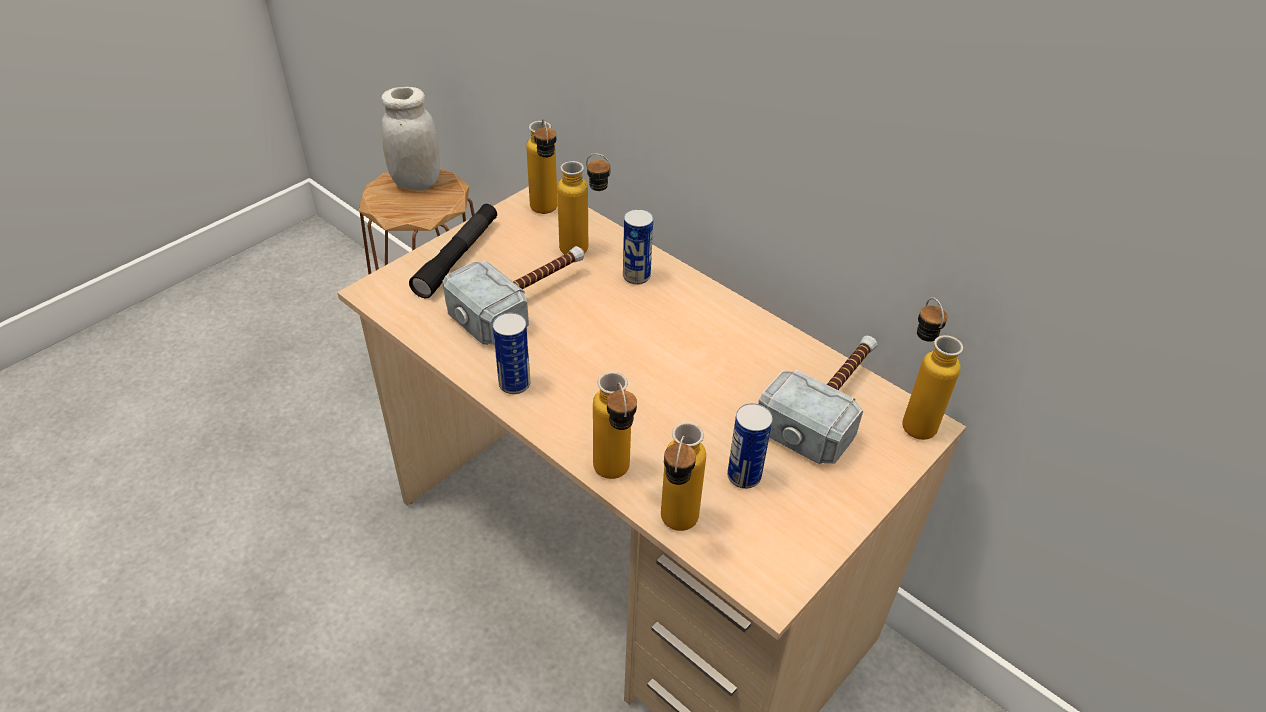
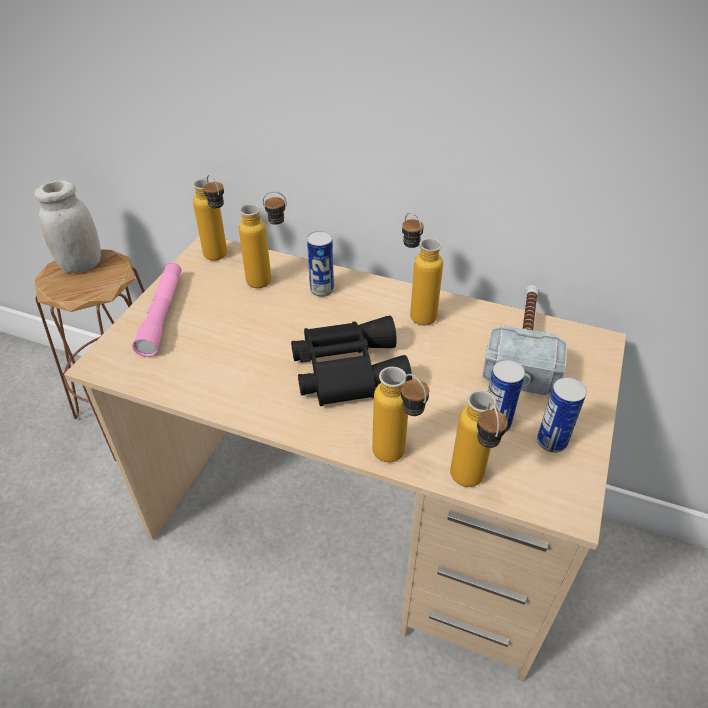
camera: 20 degrees left, 0 degrees up
black flashlight [409,204,497,298] -> pink flashlight [132,262,181,357]
hammer [443,246,584,345] -> none
can [493,313,530,394] -> can moved to [537,377,587,453]
bottle [902,297,963,440] -> bottle moved to [402,212,443,325]
none -> black binoculars [291,316,412,406]

